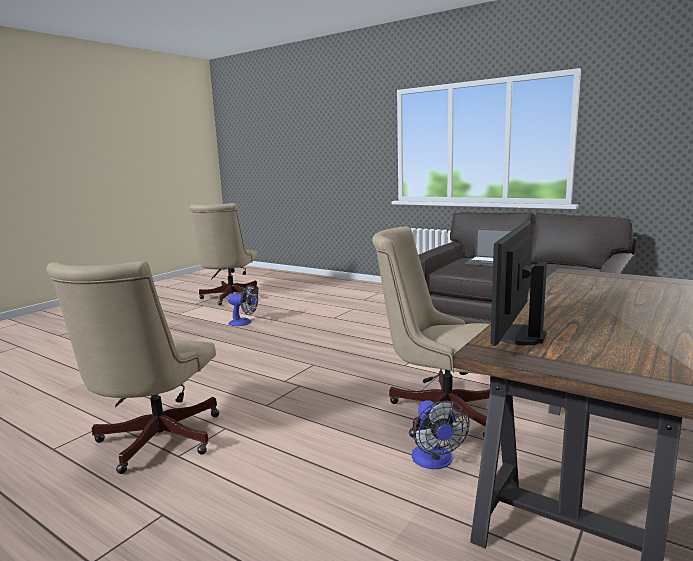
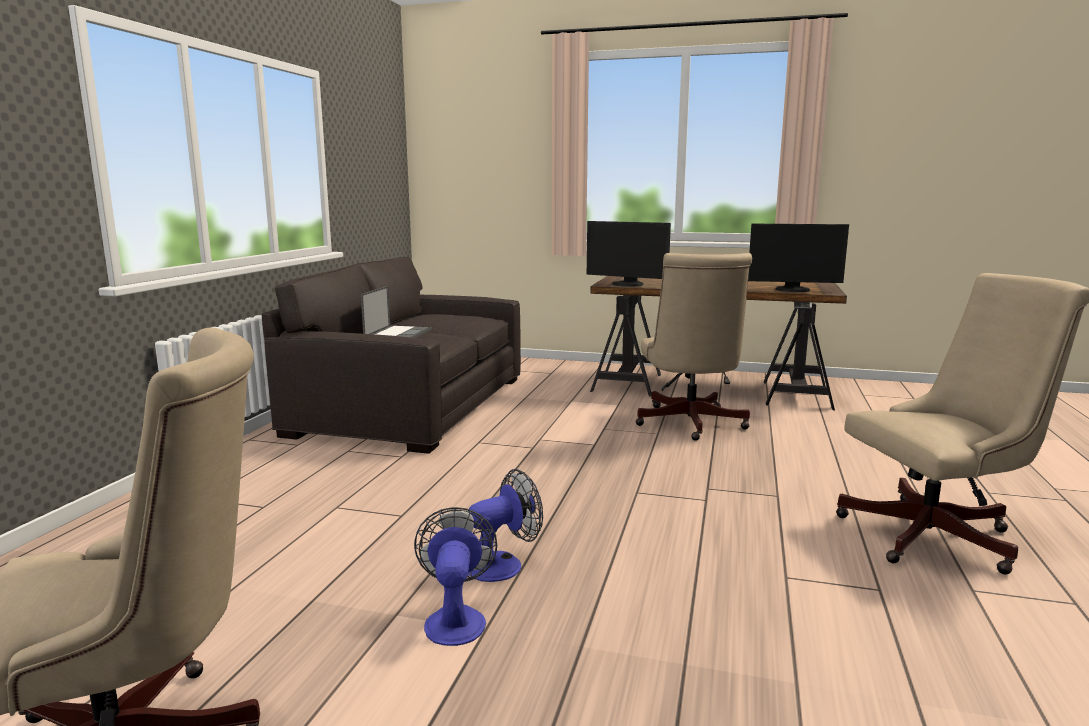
camera: 110 degrees left, 0 degrees up
fan [412,400,470,469] -> fan moved to [468,469,543,582]
none -> monitor [587,221,671,287]

